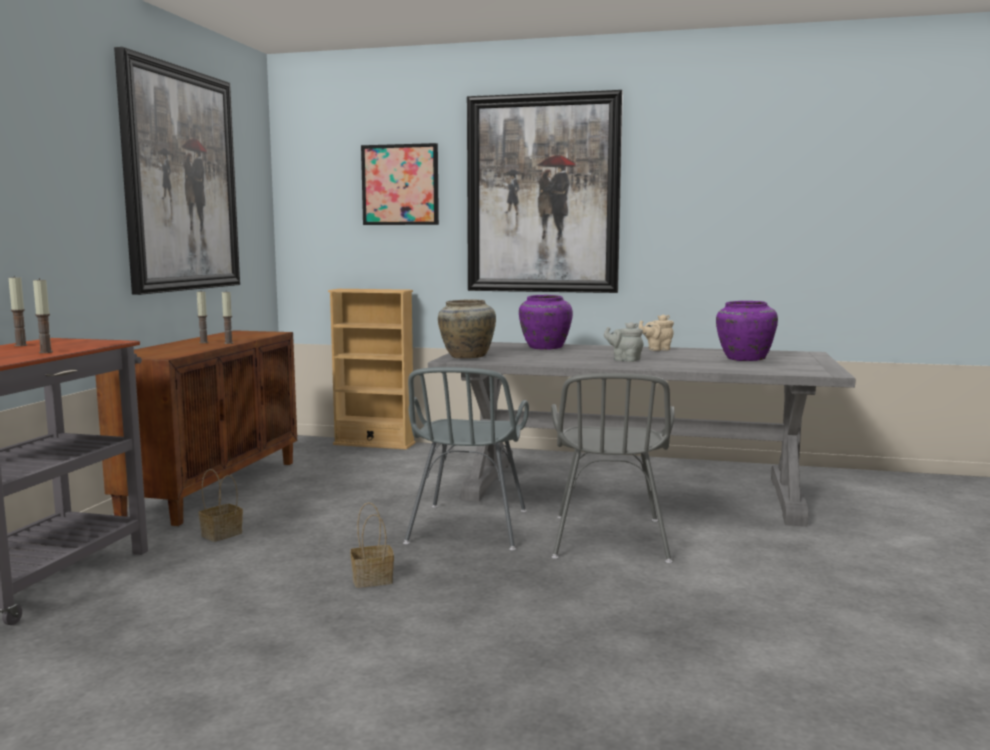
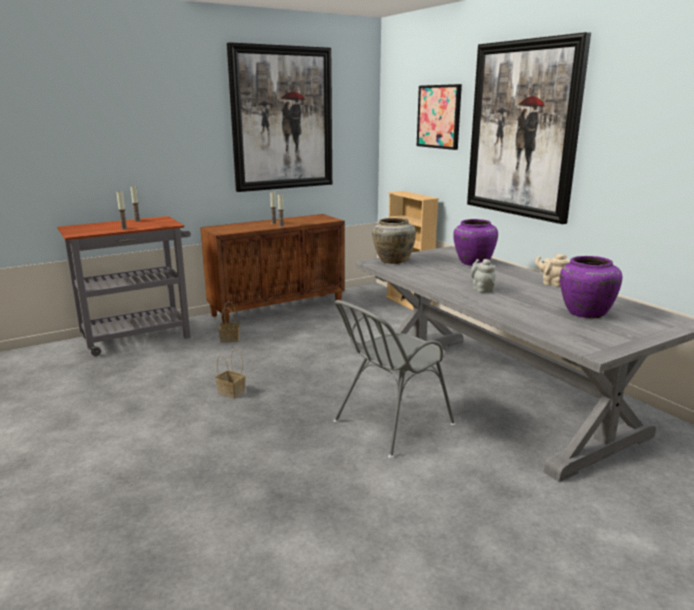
camera: 45 degrees right, 10 degrees up
grey chair [403,367,529,551] -> none

